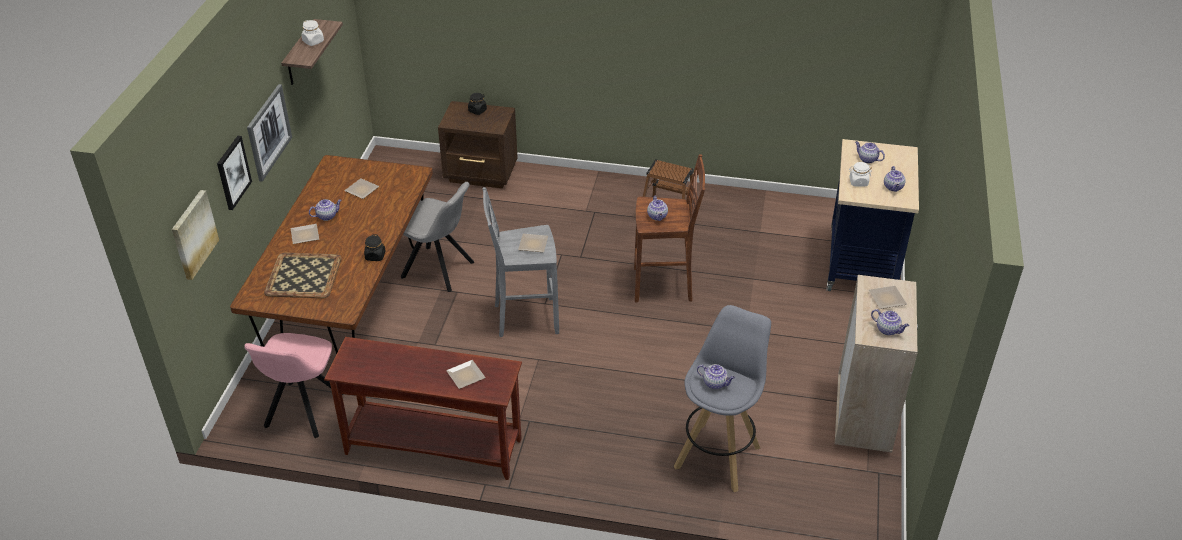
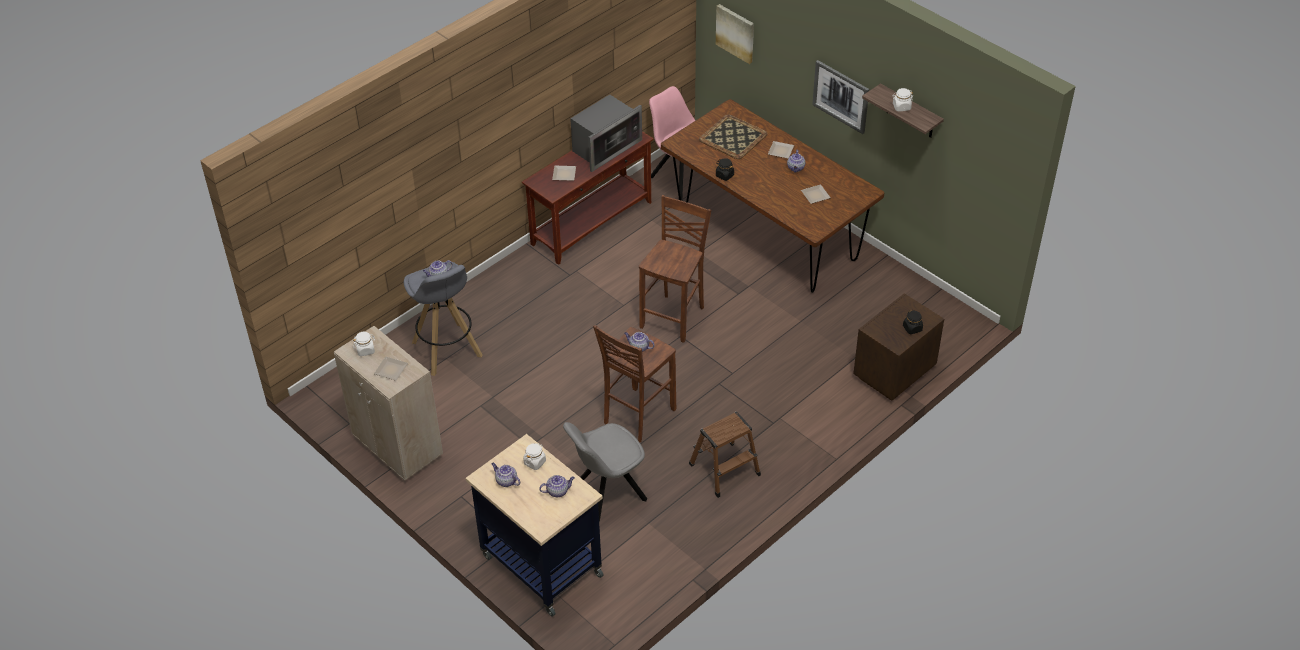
camera: 125 degrees right, 5 degrees up
picture [217,136,252,210] -> none
grey chair [401,182,475,292] -> grey chair moved to [563,422,647,522]
grey stool [482,187,559,337] -> brown stool [639,195,711,343]
plate [518,234,548,252] -> none
teapot [871,309,909,335] -> white jar [353,331,375,356]
none -> microwave [570,94,642,172]

